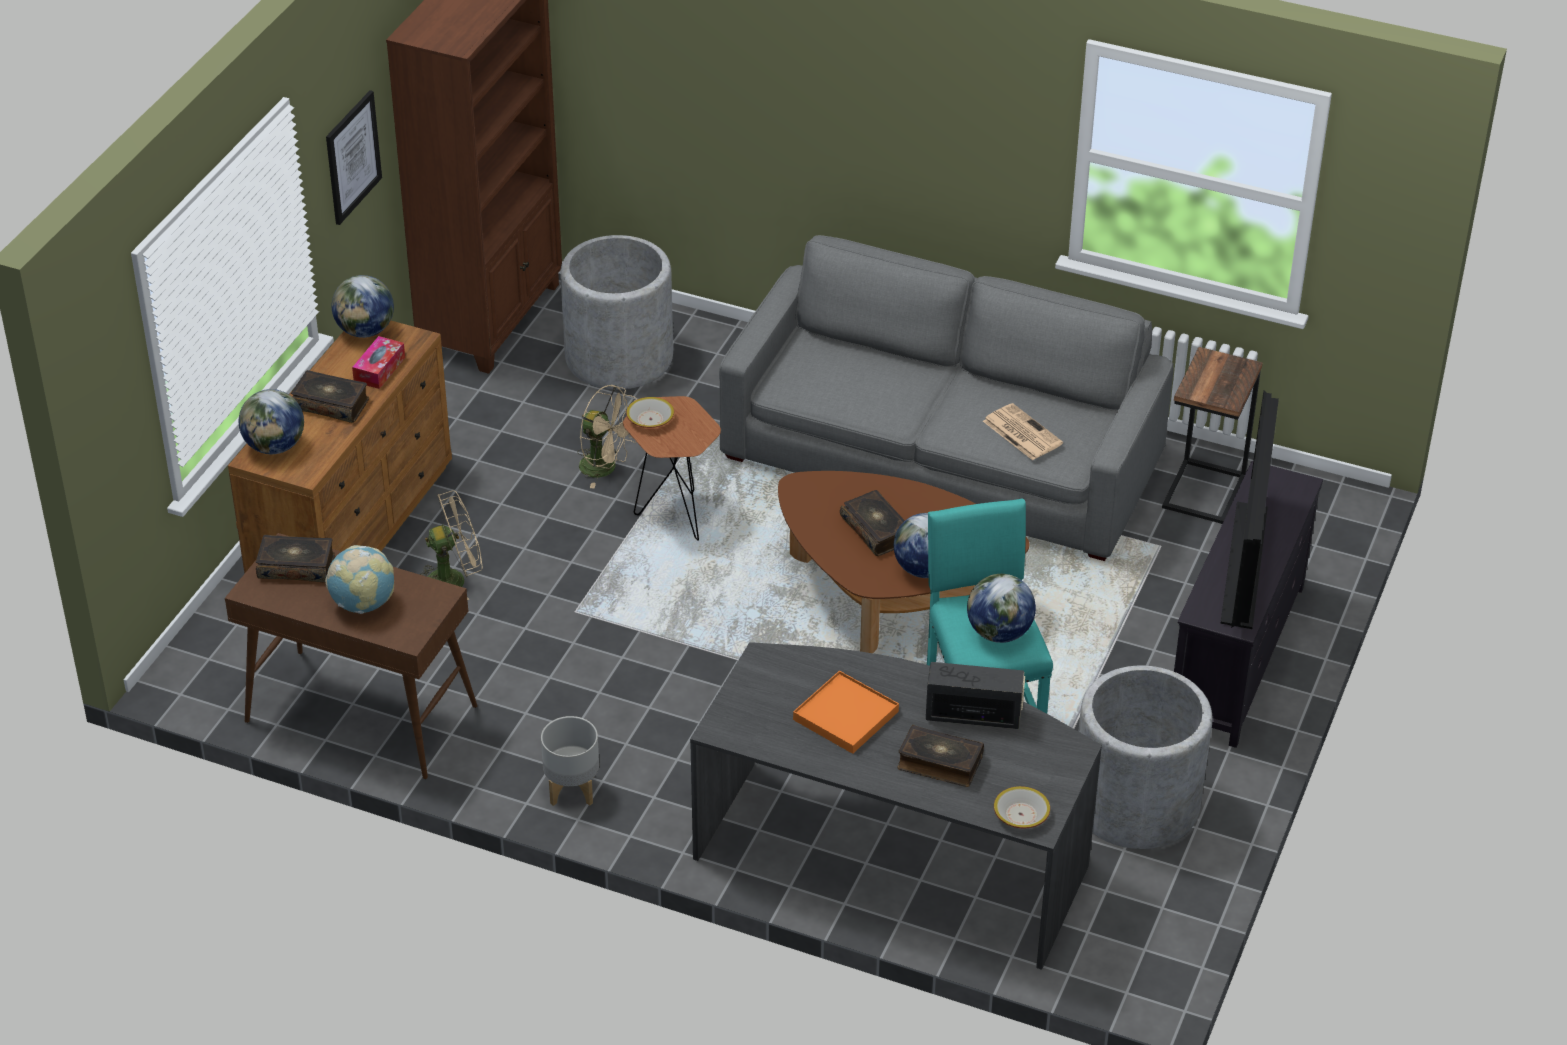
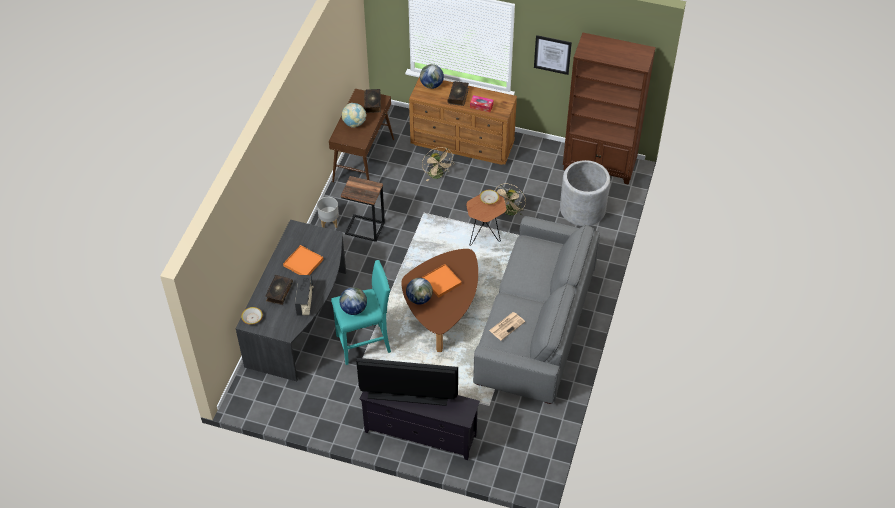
camera: 85 degrees right, 10 degrees up
globe [332,275,394,338] -> none
book [840,490,905,556] -> orange tray [422,264,462,297]
grey planter [1078,666,1212,849] -> none
side table [1162,347,1263,524] -> side table moved to [341,176,385,242]

